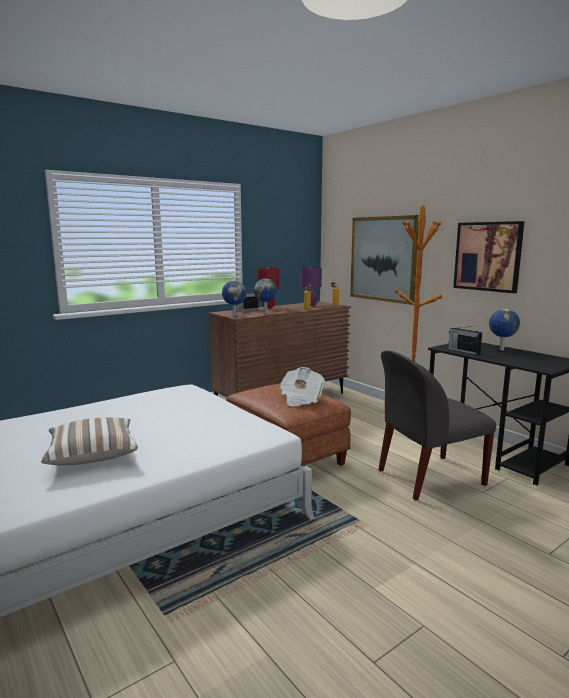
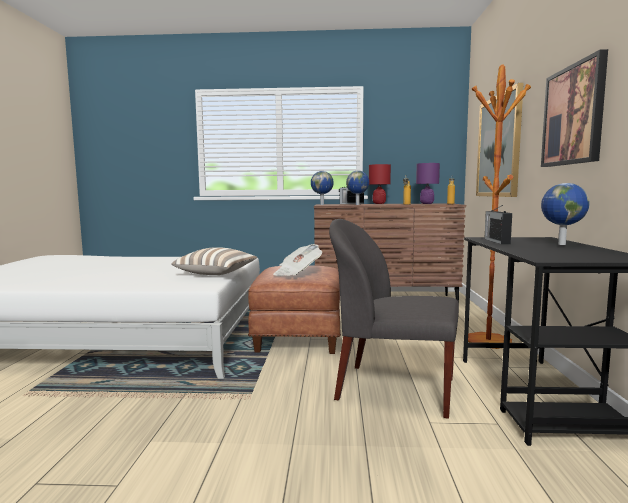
camera: 40 degrees right, 5 degrees down
pillow [41,417,138,465] -> pillow moved to [171,247,257,275]

